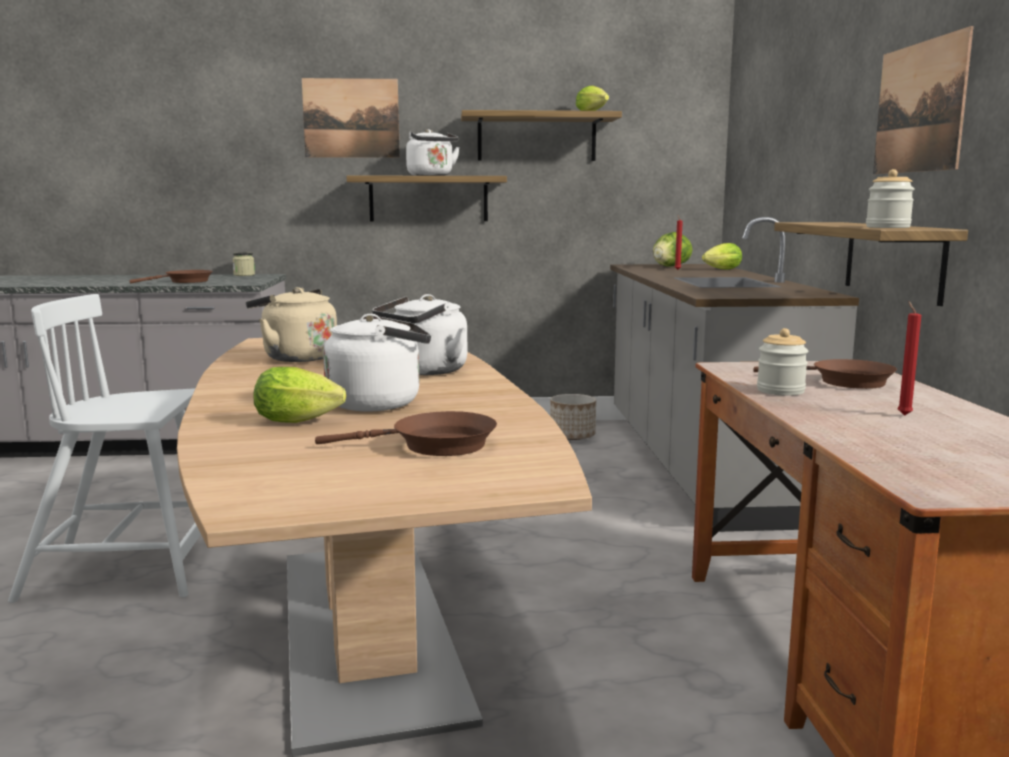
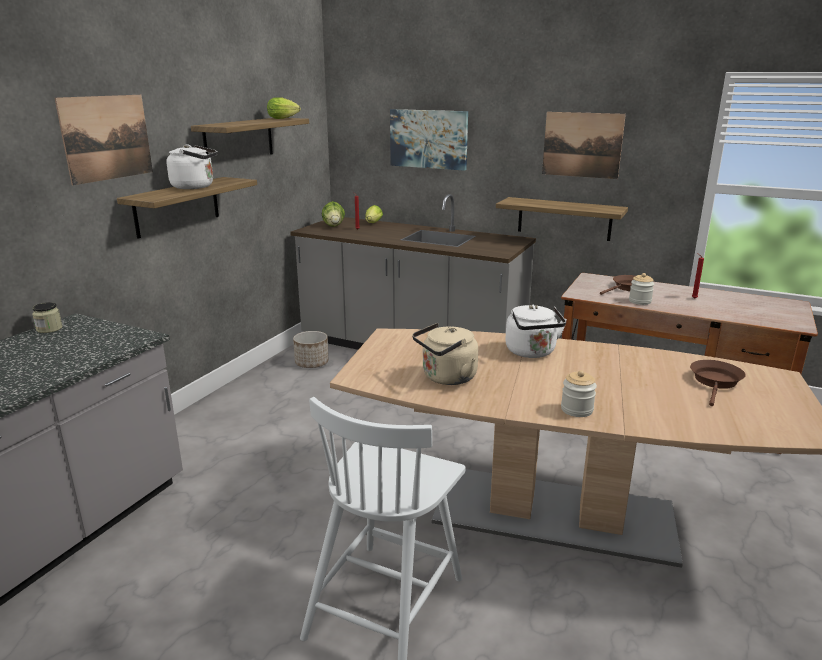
camera: 60 degrees left, 10 degrees up
brown frying pan [129,270,213,283] -> none
lettuce [254,367,346,423] -> none
white kettle [323,314,431,411] -> none
jar [866,169,915,228] -> jar moved to [561,370,597,417]
none -> picture [390,109,468,171]

